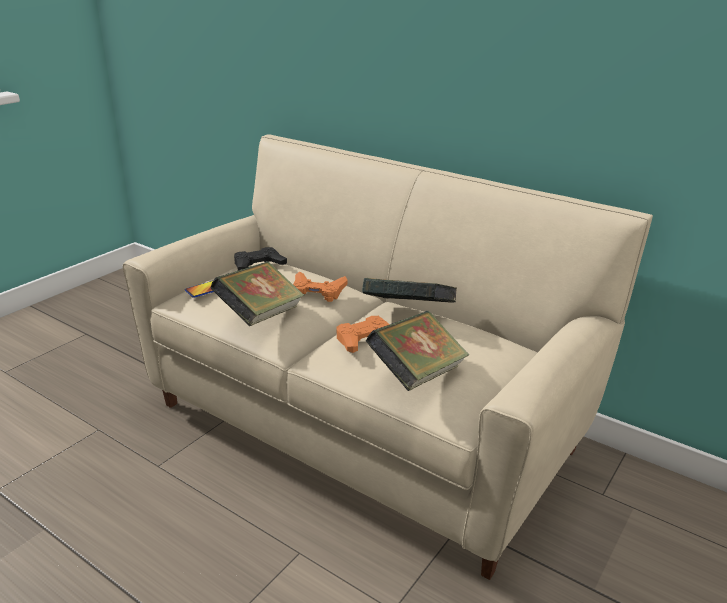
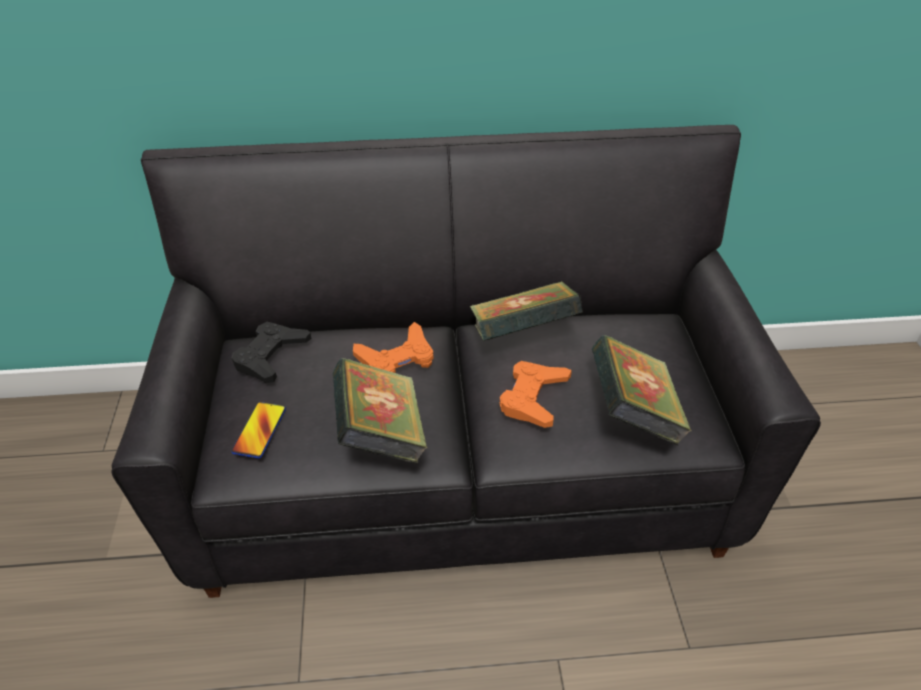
camera: 40 degrees left, 15 degrees up
beige sofa [123,134,653,580] -> black sofa [111,125,821,598]

